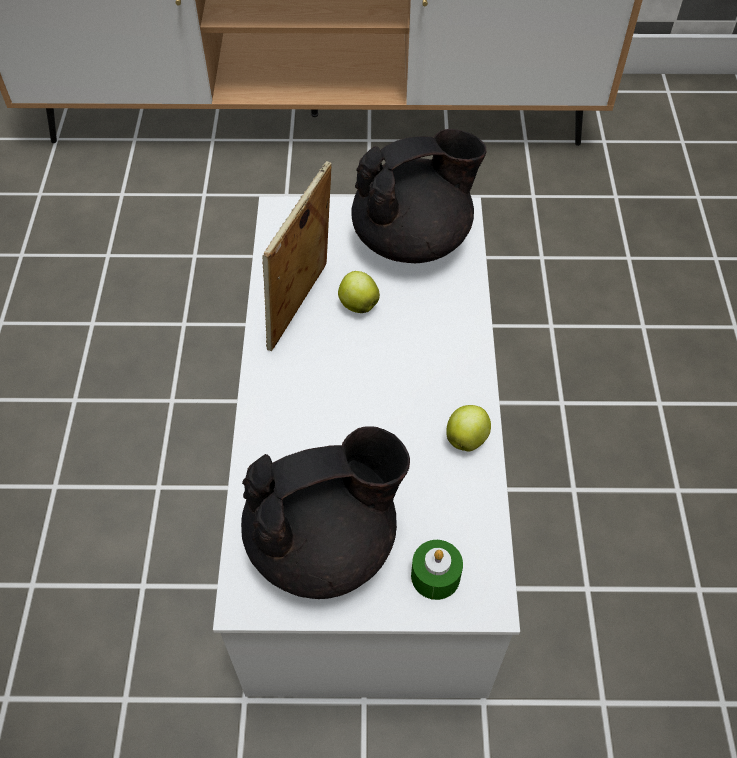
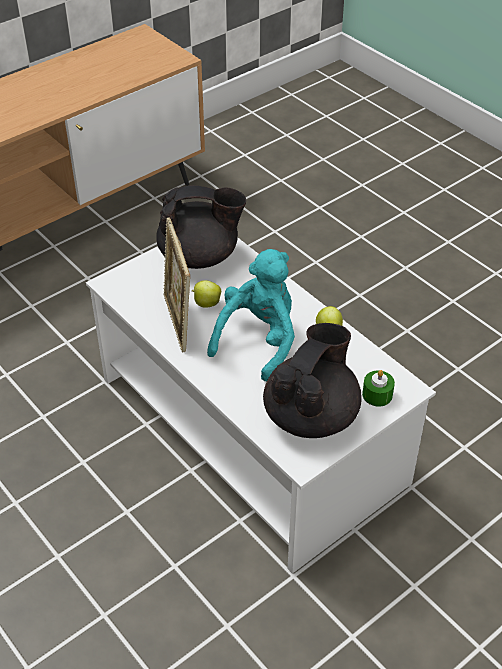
camera: 40 degrees left, 10 degrees down
black teapot [351,129,486,263] -> black teapot turned 60 degrees clockwise [156,185,246,269]
none -> turquoise plush toy [207,249,295,381]

